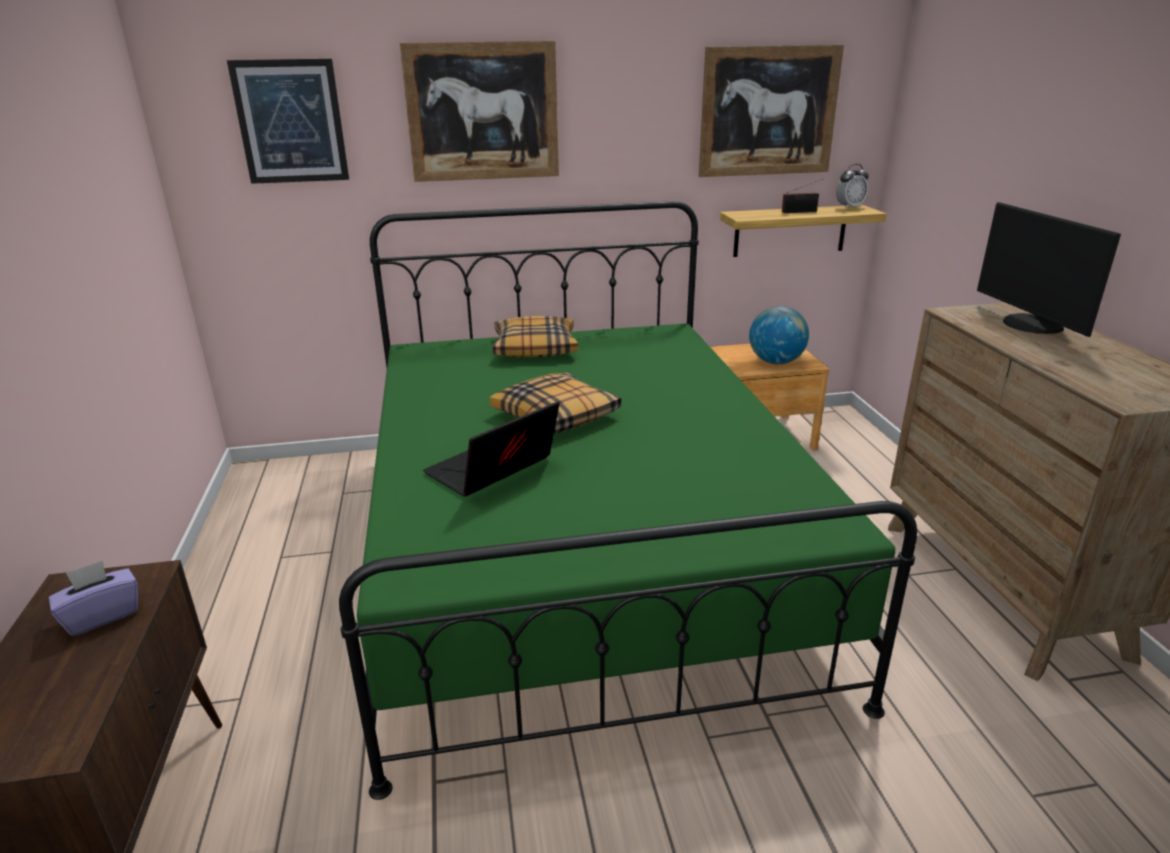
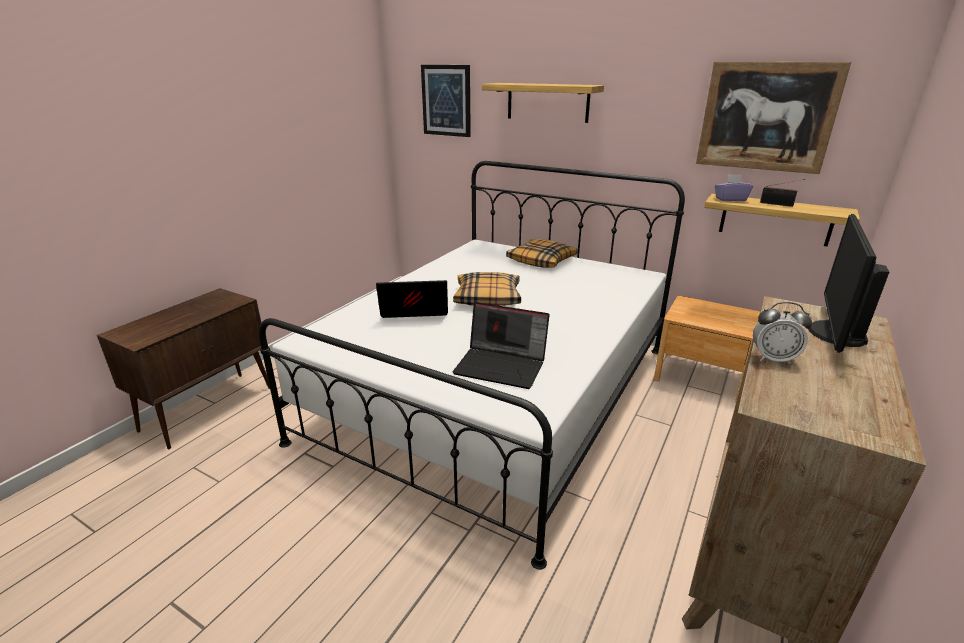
camera: 40 degrees right, 0 degrees up
purple tissue box [49,560,138,636] -> purple tissue box moved to [715,174,754,201]
green bed [339,201,918,800] -> white bed [259,161,685,570]
picture [400,41,559,182] -> shelf [482,83,604,123]
globe [749,306,809,364] -> none
alarm clock [836,164,869,209] -> alarm clock moved to [753,302,812,365]
none -> laptop [453,302,550,389]

